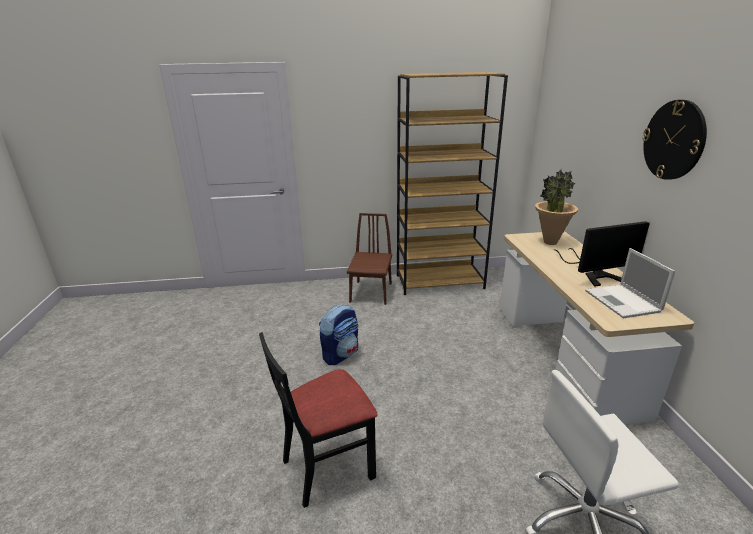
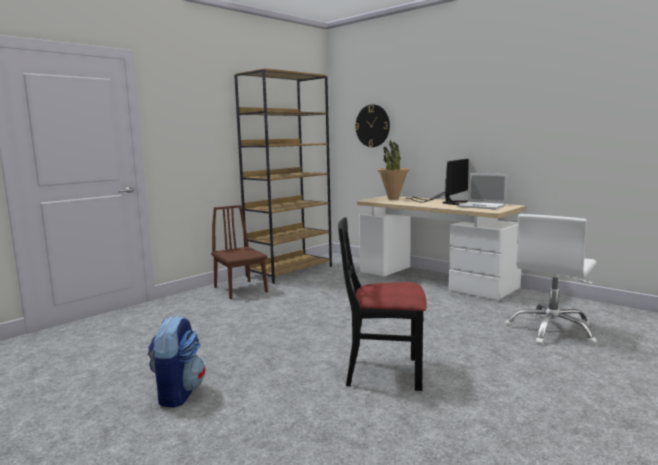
camera: 40 degrees left, 15 degrees down
black chair [259,332,378,508] -> black chair turned 75 degrees clockwise [338,217,427,391]
backpack [319,304,359,365] -> backpack moved to [148,315,205,408]
wall clock [642,100,707,180] -> wall clock moved to [355,105,390,147]

